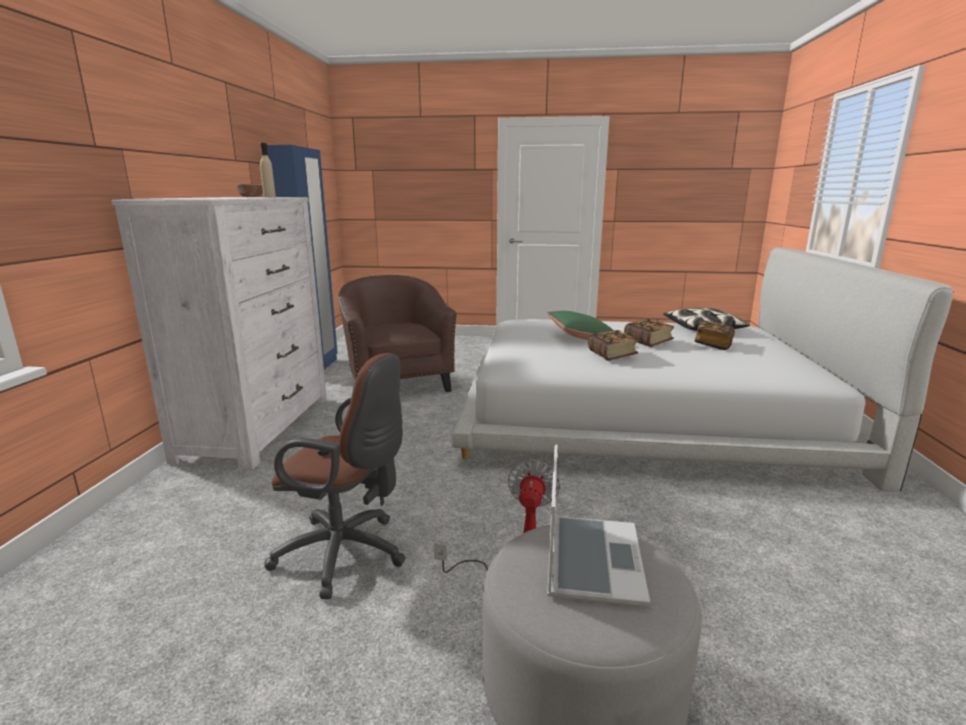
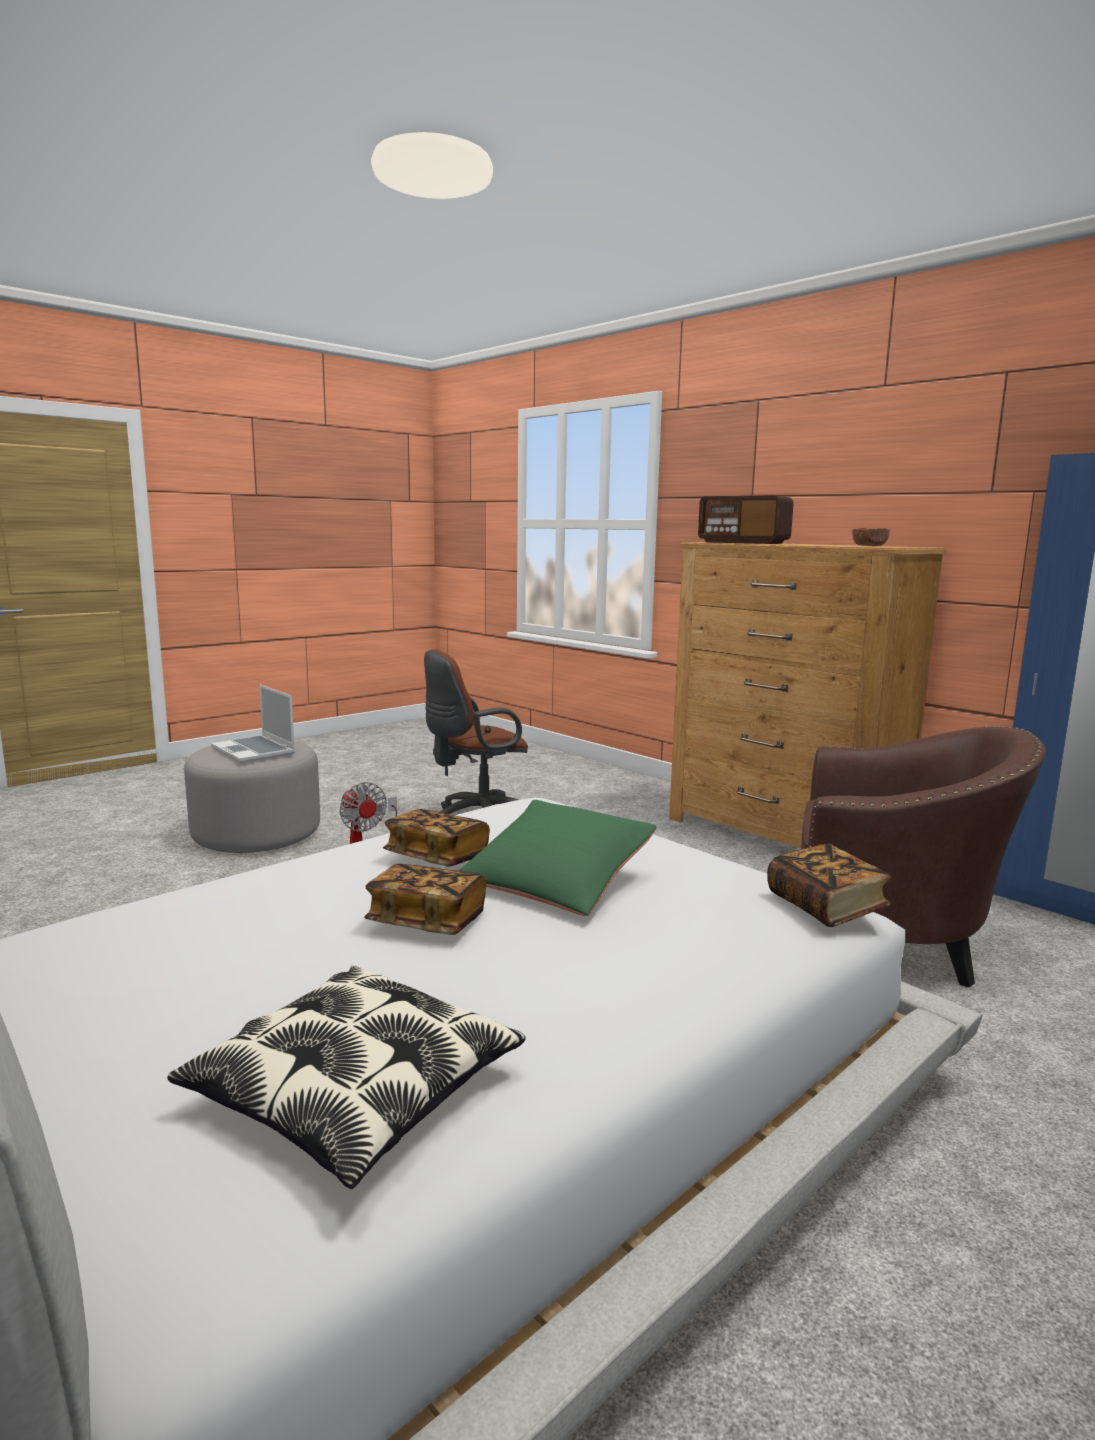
camera: 130 degrees right, 5 degrees down
white dresser [111,197,327,469] -> brown dresser [669,542,947,848]
beige bottle [260,143,276,197] -> none
book [694,321,735,350] -> book moved to [767,844,891,927]
none -> radio [698,496,794,544]

